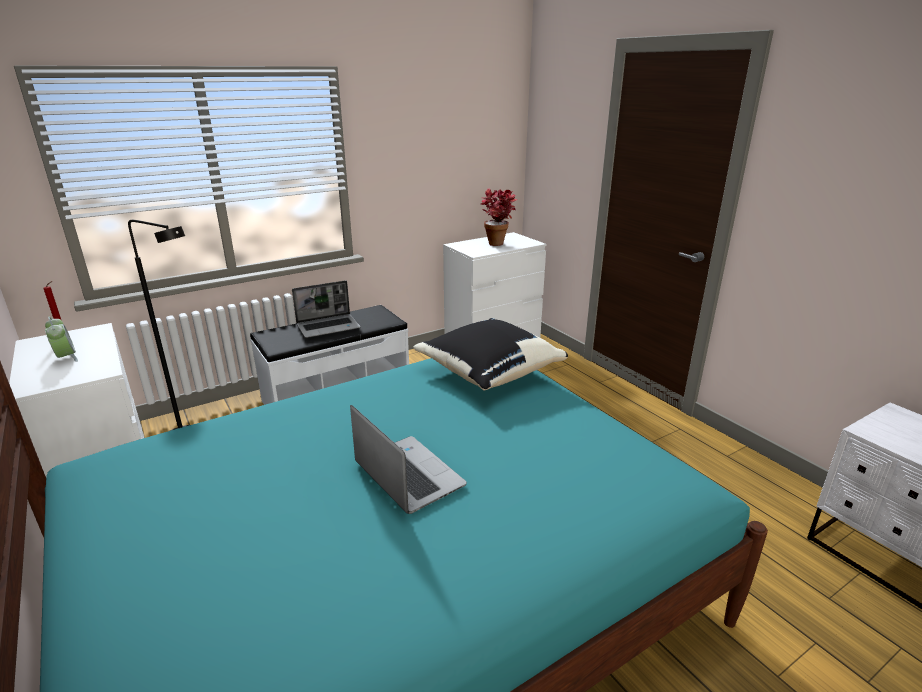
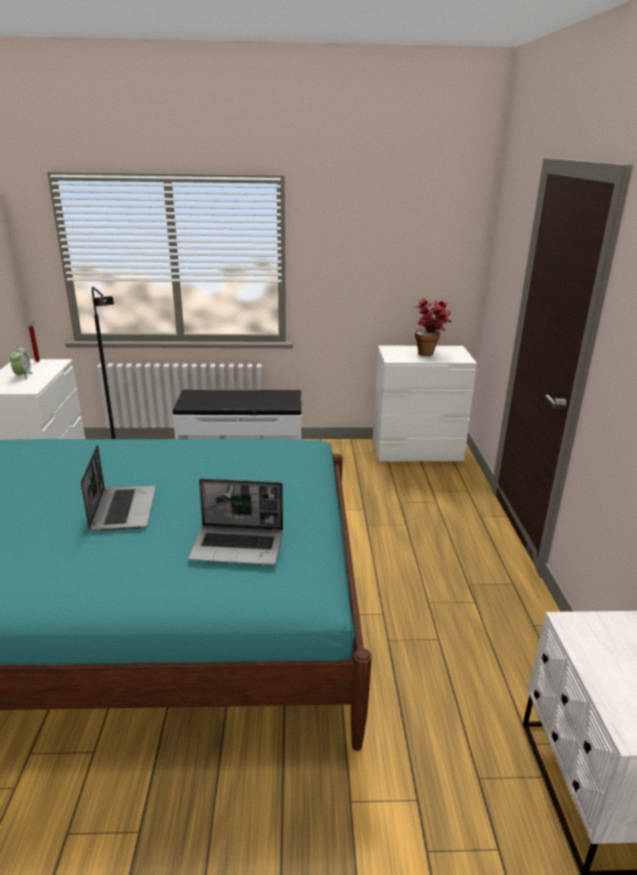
camera: 30 degrees right, 0 degrees up
laptop [292,280,361,338] -> laptop moved to [189,478,283,565]
black pillow [414,318,568,390] -> none

